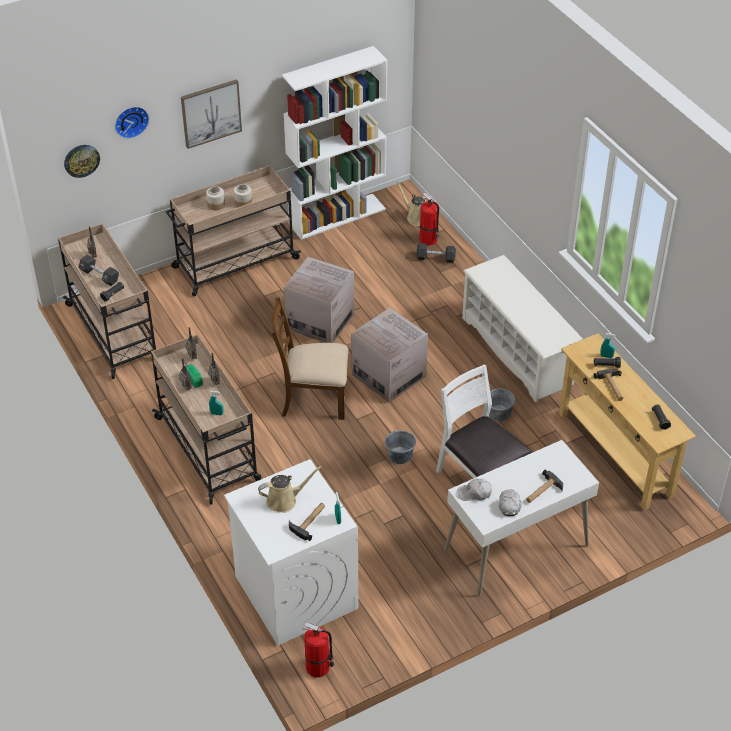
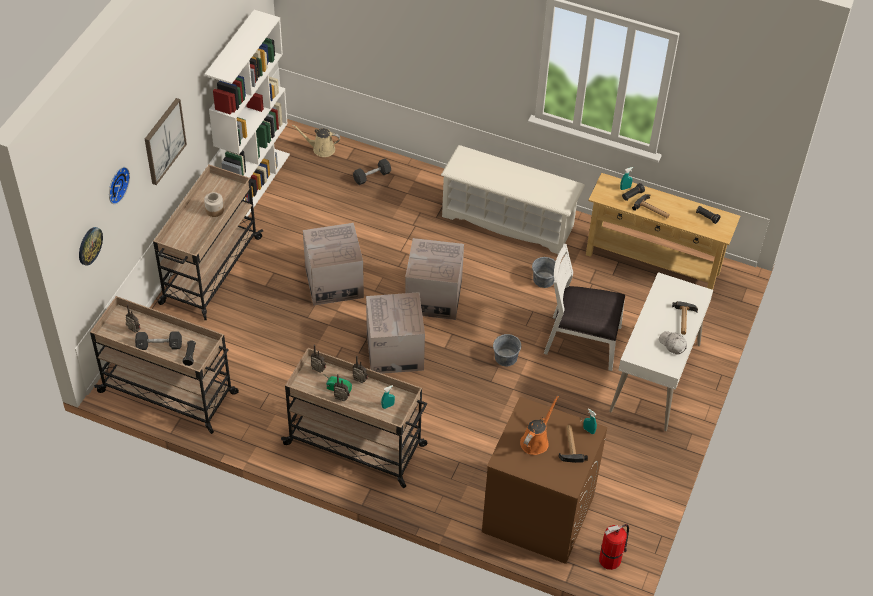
camera: 40 degrees left, 5 degrees up
jar [206,186,225,210] -> none
white washing machine [224,459,358,646] -> brown washing machine [482,397,607,564]
beige watering can [258,466,322,513] -> orange watering can [520,395,559,455]
brown chair [272,297,348,420] -> cardboard box [366,292,425,374]
fire extinguisher [420,193,439,245] -> none
white cap [457,479,492,501] -> none

